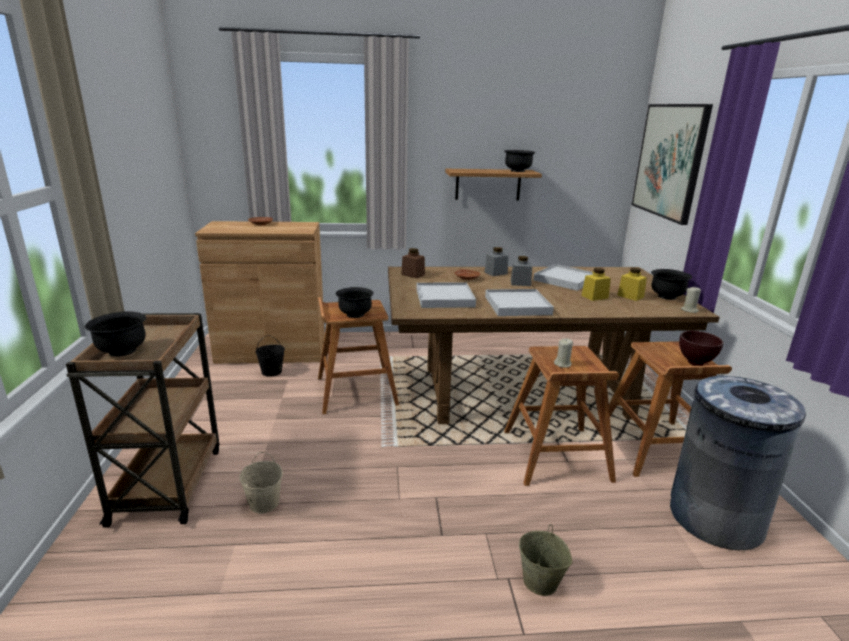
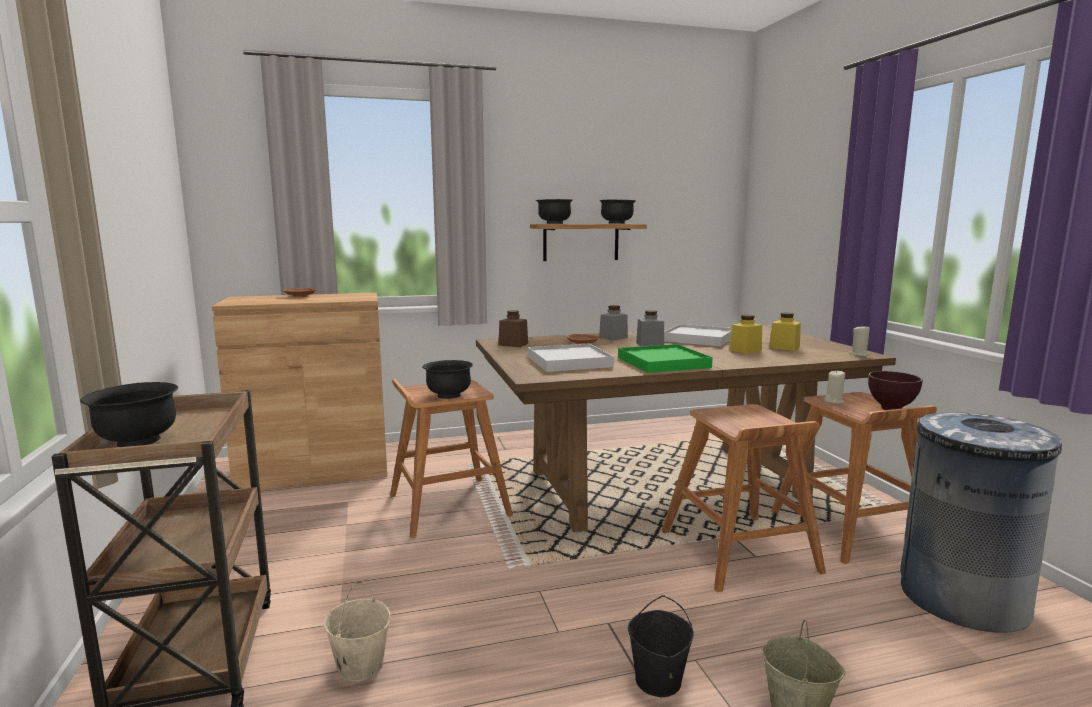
camera: 10 degrees left, 10 degrees down
black bucket [256,335,285,377] -> black bucket moved to [628,595,694,697]
white tray [485,289,554,316] -> green tray [618,344,713,373]
beige candle [554,338,573,368] -> beige candle moved to [823,370,845,404]
picture [632,104,713,225] -> none
black bowl [651,269,692,300] -> black bowl moved to [536,199,573,224]

